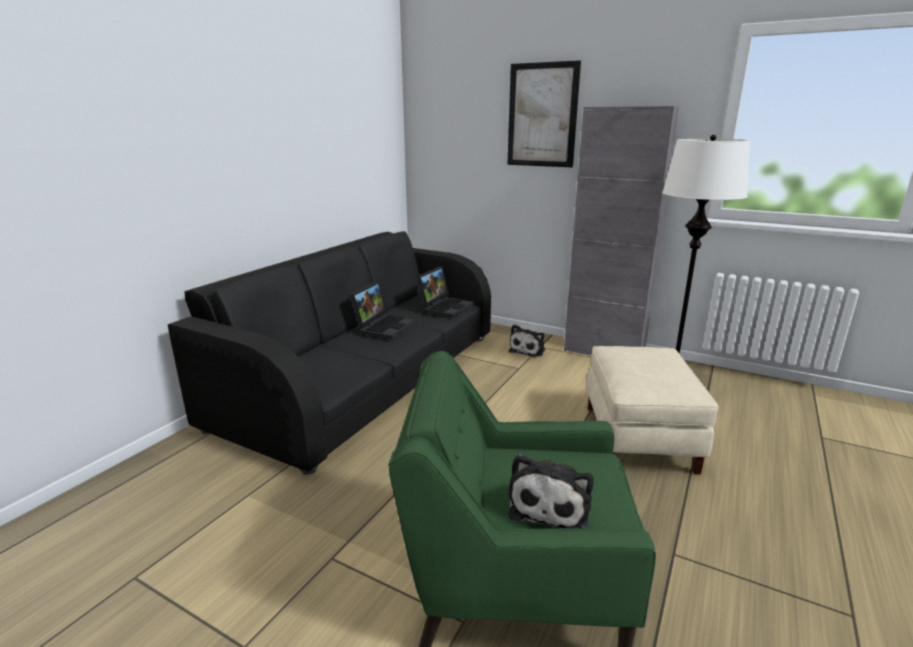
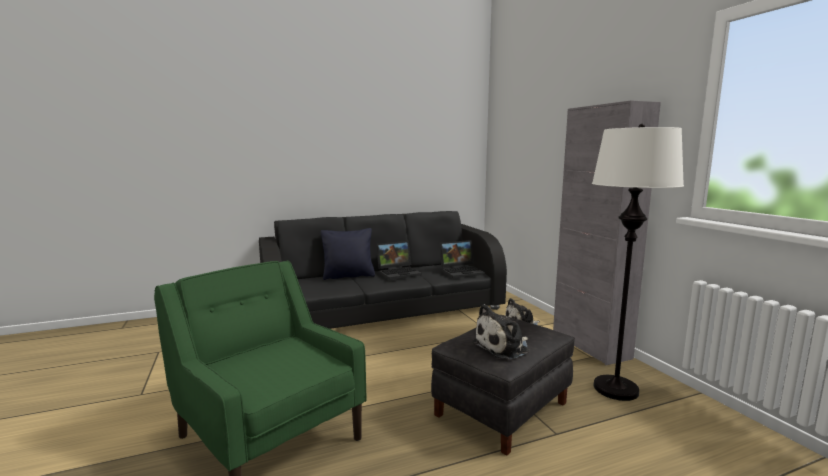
camera: 40 degrees right, 10 degrees down
picture [507,60,581,167] -> none
plush toy [508,454,594,529] -> plush toy moved to [472,304,529,359]
beige ottoman [586,346,719,475] -> black ottoman [431,317,575,455]
none -> black pillow [321,228,375,280]

